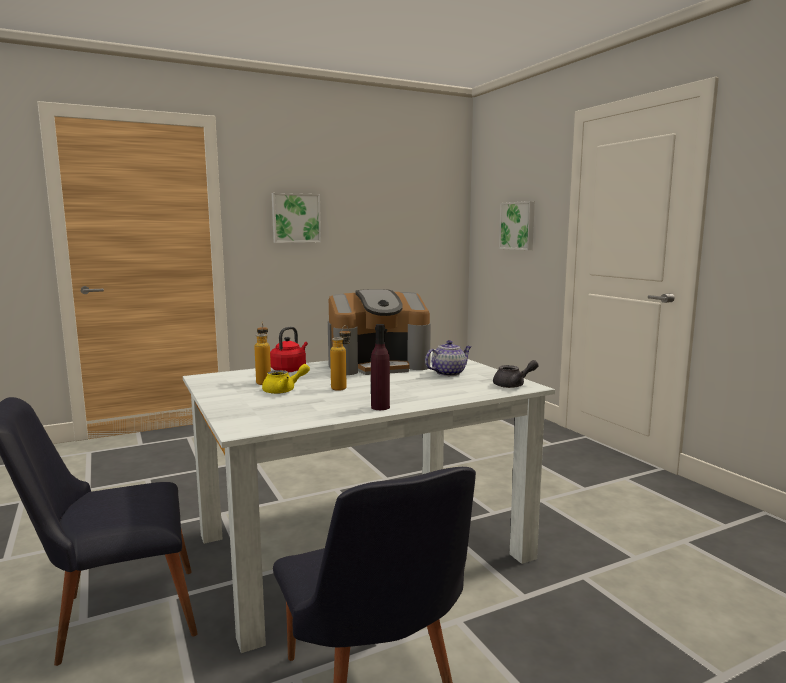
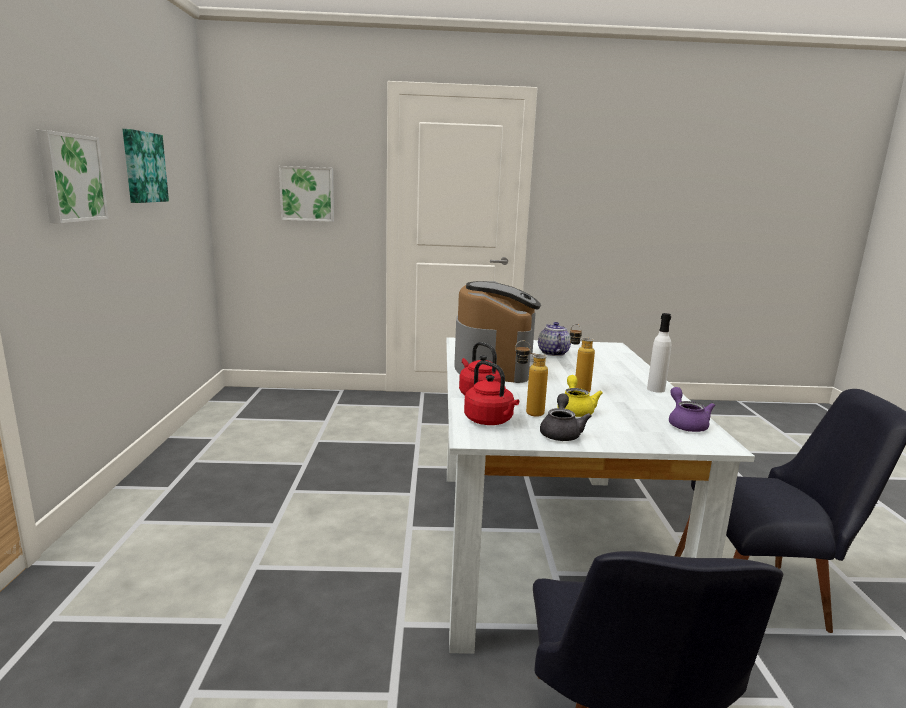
camera: 65 degrees left, 5 degrees up
purple bottle [371,324,390,410] -> white bottle [647,313,671,393]
grey teapot [493,360,538,388] -> grey teapot moved to [540,394,592,441]
none -> picture [123,129,169,203]
none -> red kettle [464,361,519,425]
none -> purple teapot [669,387,715,432]

